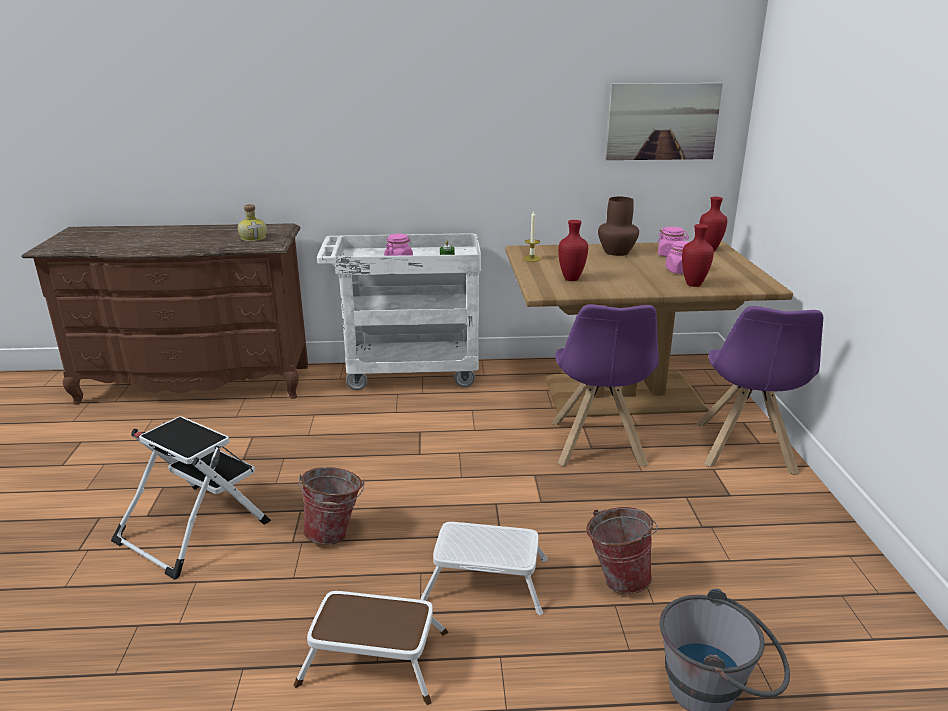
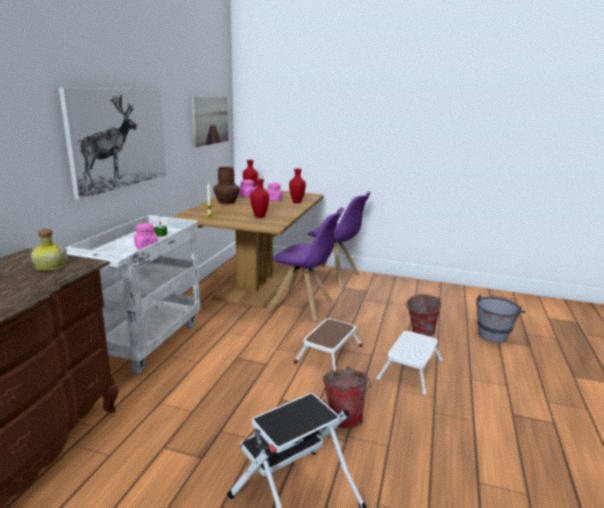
camera: 70 degrees left, 5 degrees down
brown step ladder [294,591,449,705] -> brown step ladder moved to [293,318,363,371]
none -> picture [59,87,166,200]

